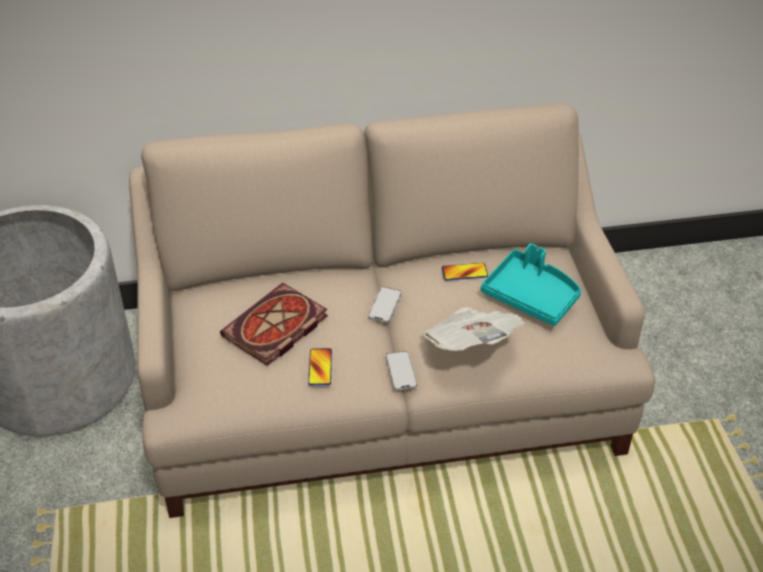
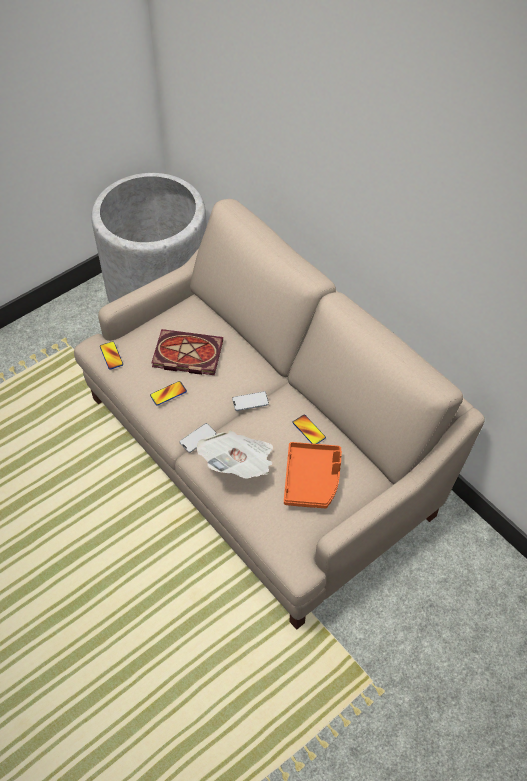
camera: 60 degrees right, 10 degrees up
turquoise tray [481,244,581,326] -> orange tray [284,442,342,508]
none -> phone [100,341,123,370]

